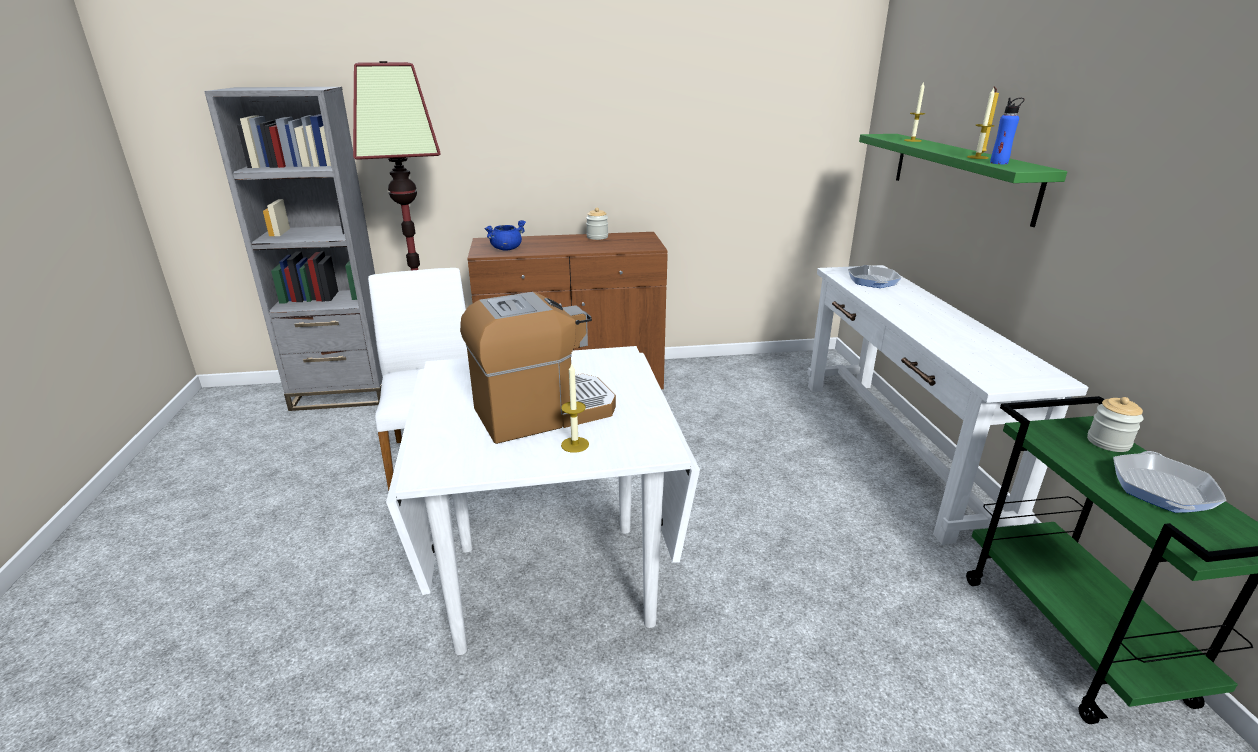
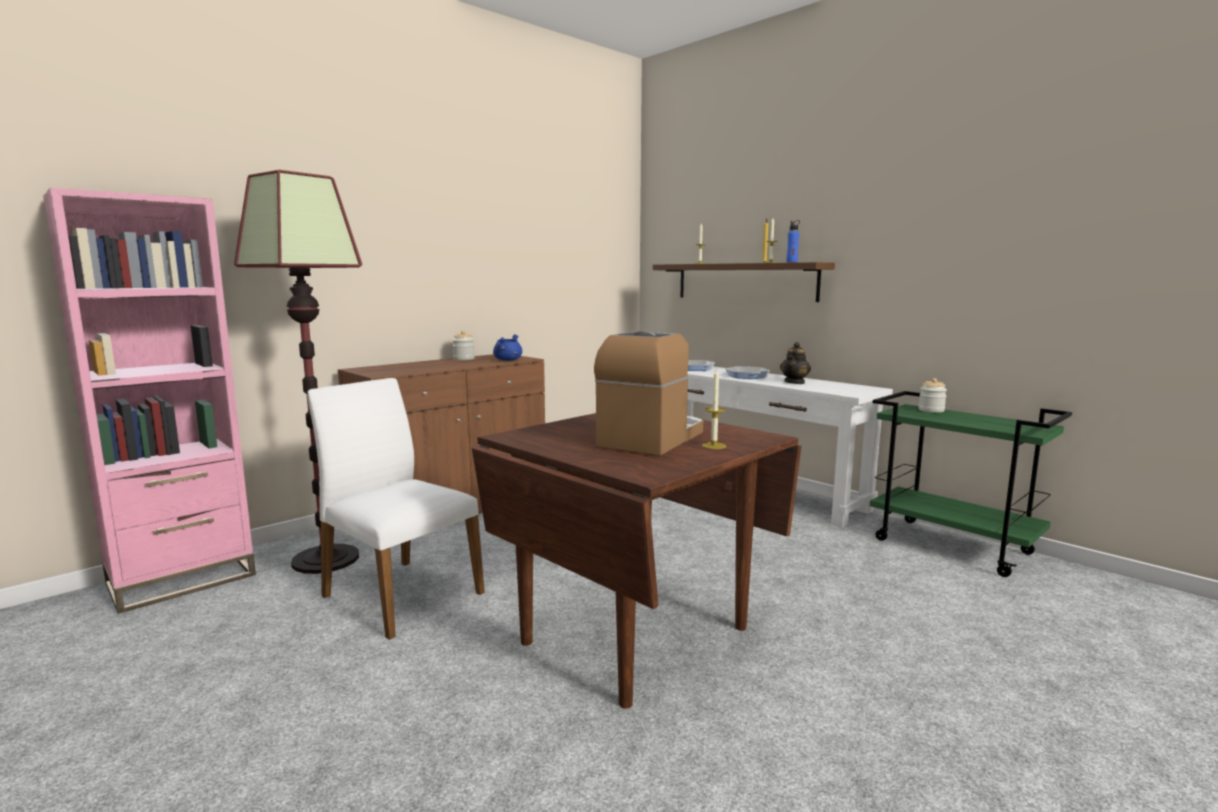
camera: 35 degrees left, 15 degrees down
grey bookcase [204,87,383,411] -> pink bookcase [43,188,256,614]
white dining table [386,346,700,655] -> brown dining table [471,413,801,709]
blue cooking pot [485,220,526,251] -> blue cooking pot moved to [493,334,522,361]
green shelf [859,134,1067,227] -> brown shelf [653,262,835,302]
frying pan [1113,451,1227,513] -> frying pan moved to [725,366,770,379]
none -> teapot [780,342,811,384]

